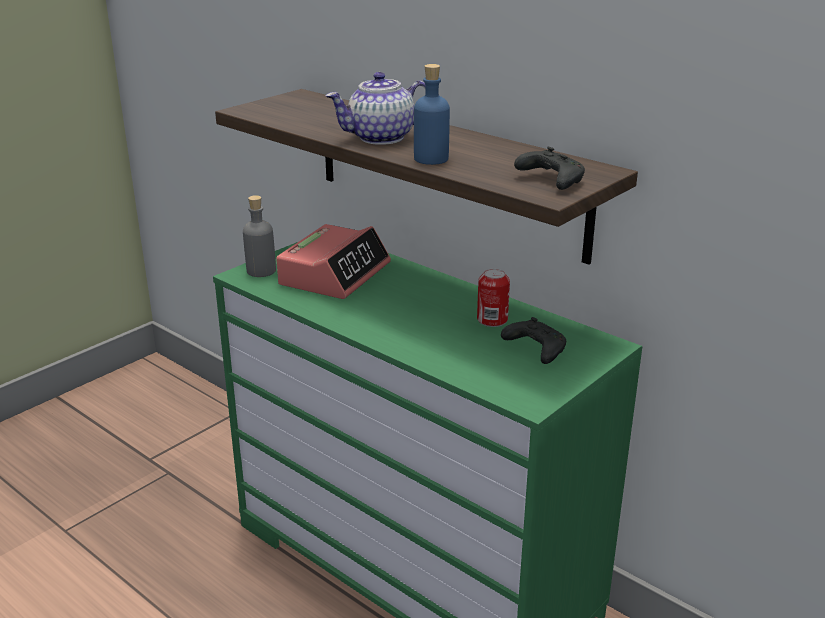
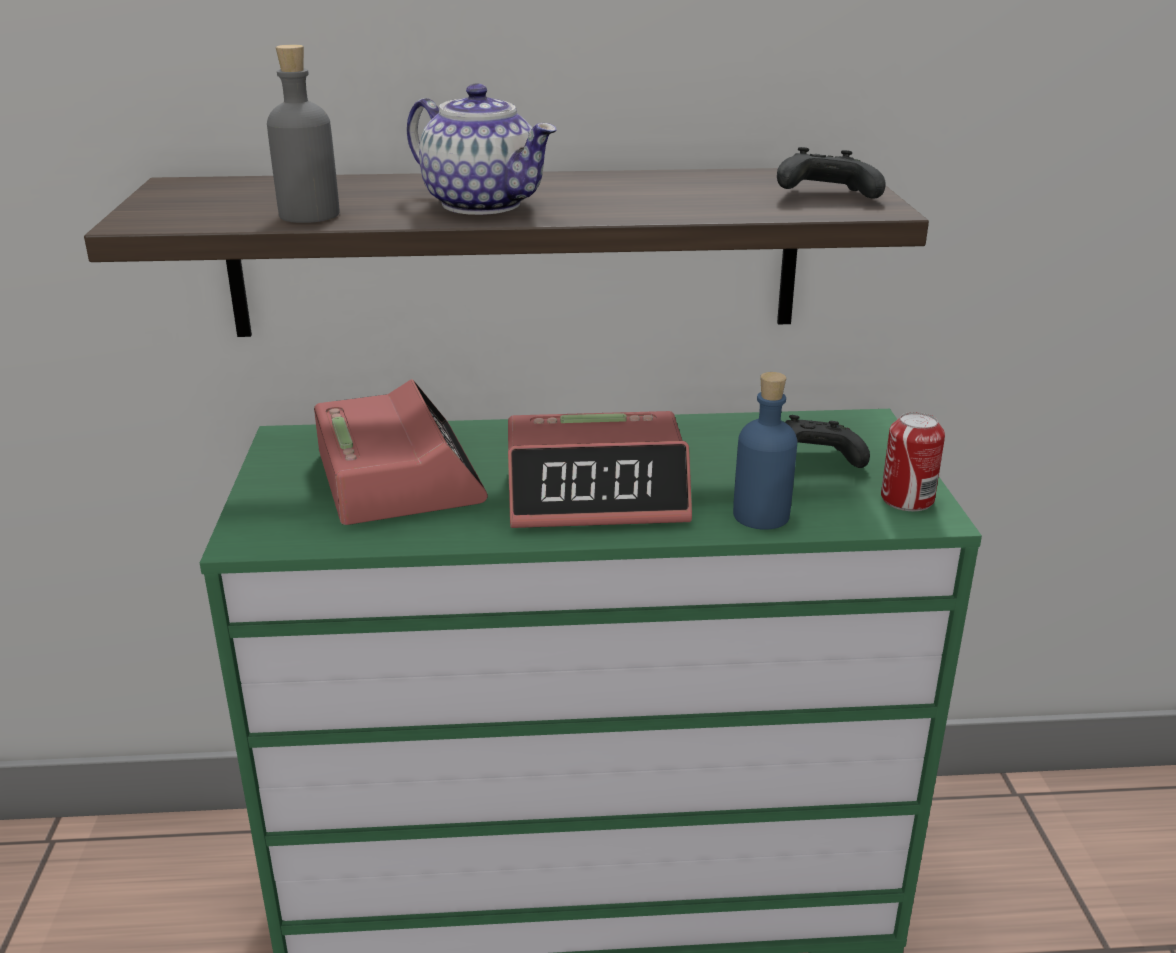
camera: 45 degrees left, 0 degrees up
grey bottle [243,195,276,277] -> grey bottle moved to [267,45,340,223]
teapot [326,72,426,145] -> teapot turned 75 degrees counterclockwise [407,83,557,215]
blue bottle [414,64,450,165] -> blue bottle moved to [733,372,797,530]
can [477,269,510,327] -> can moved to [881,412,945,511]
none -> alarm clock [508,411,692,528]

